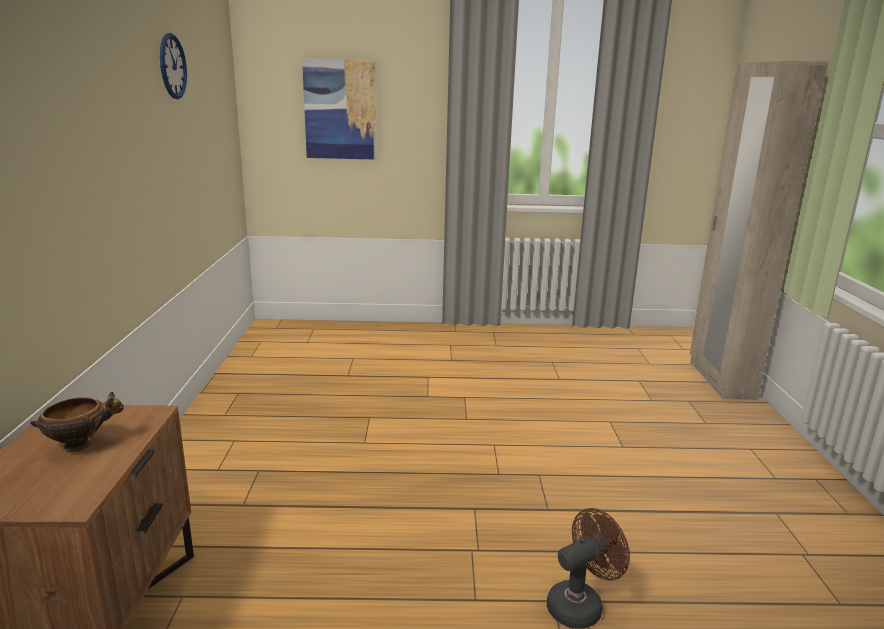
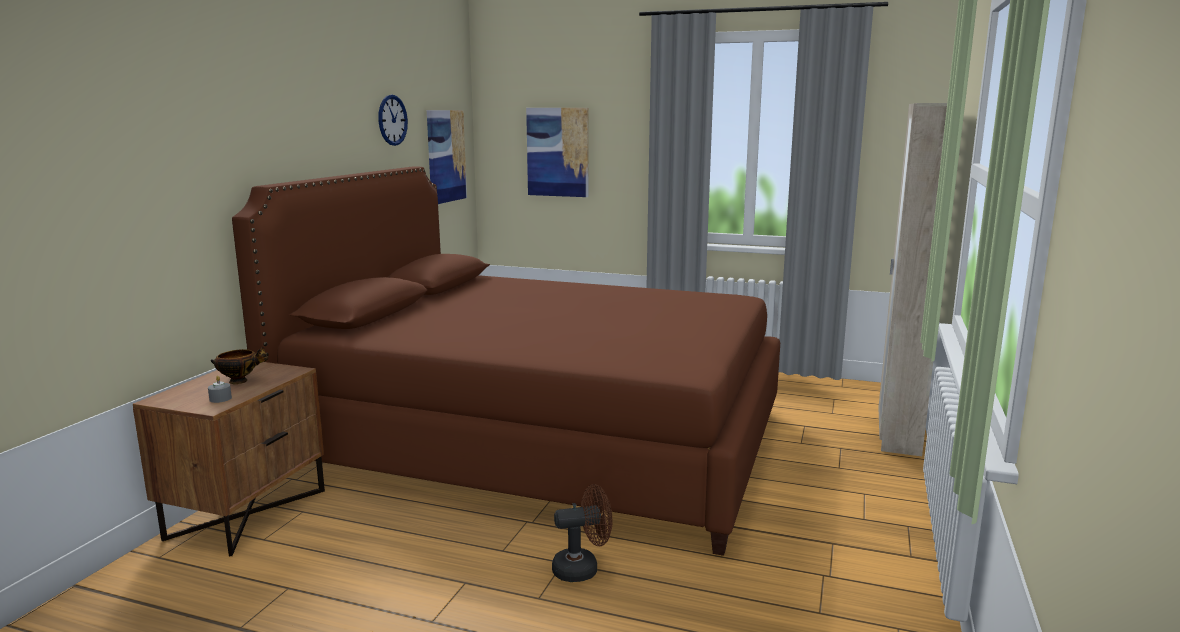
camera: 20 degrees right, 5 degrees down
none -> grey candle [208,376,232,403]
none -> brown bed [232,166,780,556]
none -> picture [427,110,467,204]

